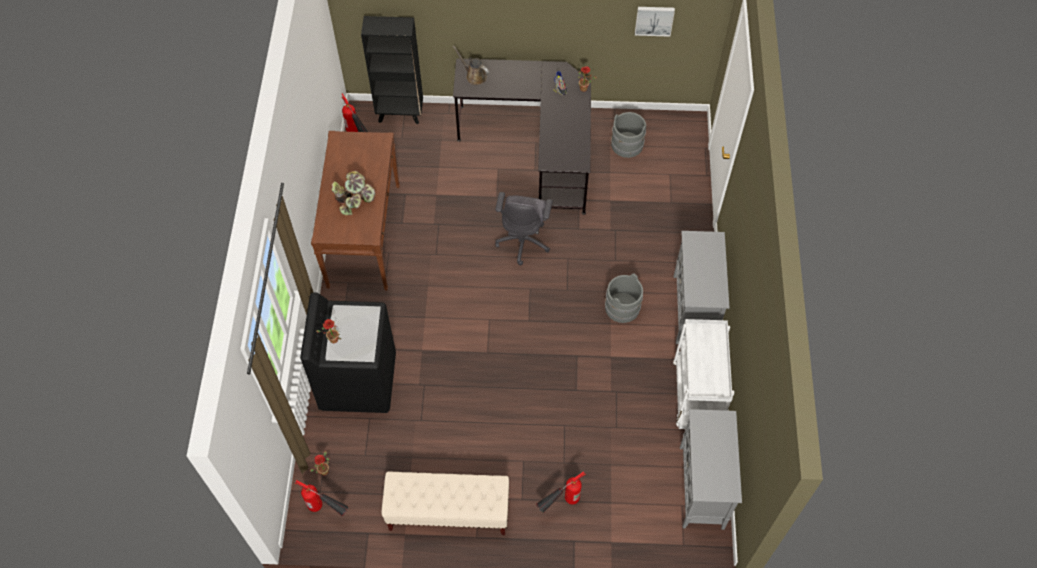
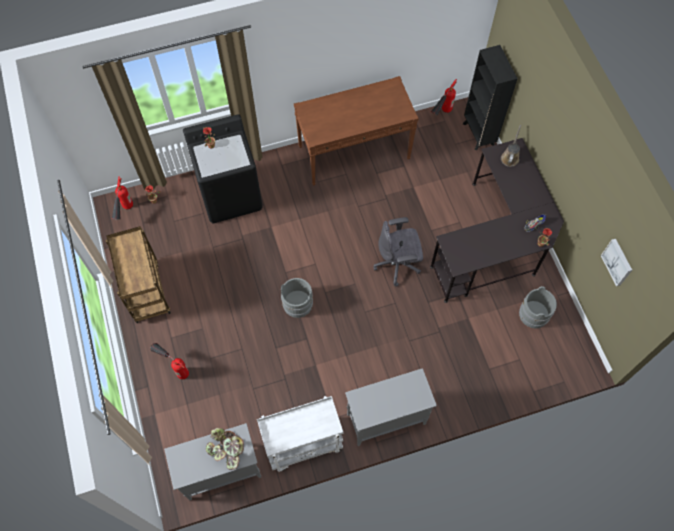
camera: 70 degrees right, 5 degrees up
potted plant [331,170,375,216] -> potted plant moved to [206,428,244,470]
beige bench [382,471,509,535] -> brown cart [106,226,171,323]
grey bucket [605,274,643,323] -> grey bucket moved to [281,278,313,318]

